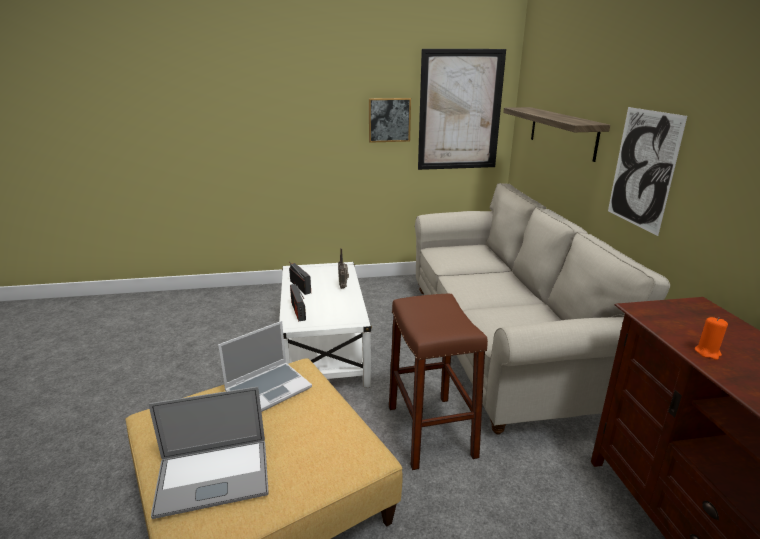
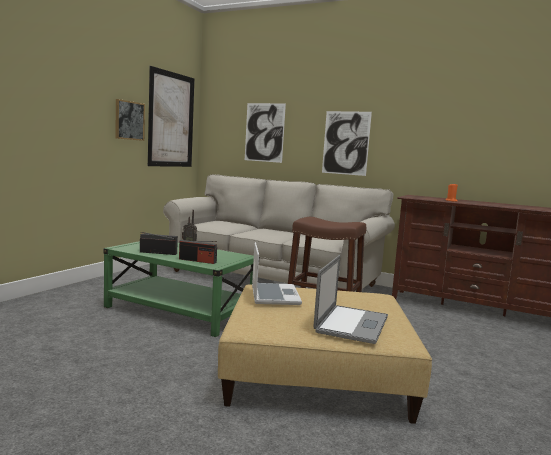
camera: 55 degrees left, 15 degrees down
white coffee table [279,262,372,388] -> green coffee table [104,241,254,337]
shelf [503,107,610,162] -> picture [245,103,286,163]

